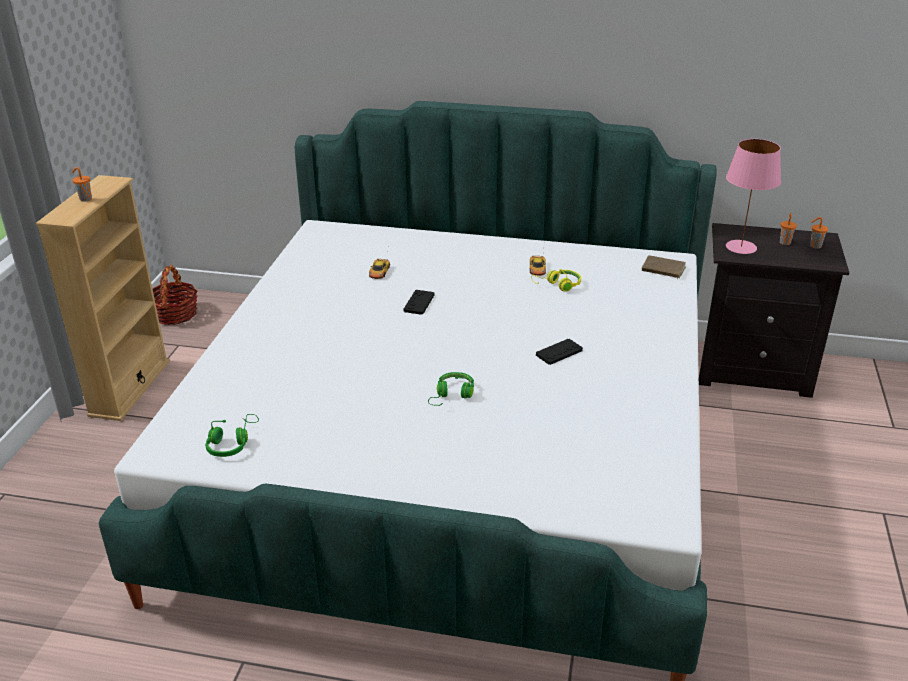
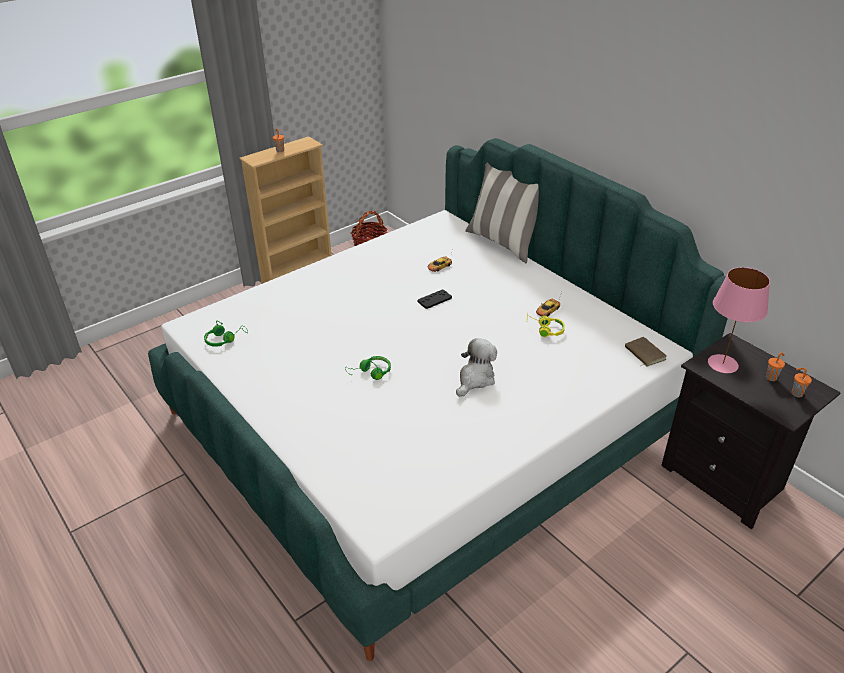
camera: 40 degrees right, 5 degrees up
black game controller [536,339,583,365] -> plush toy [456,338,497,397]
none -> pillow [465,163,539,263]

